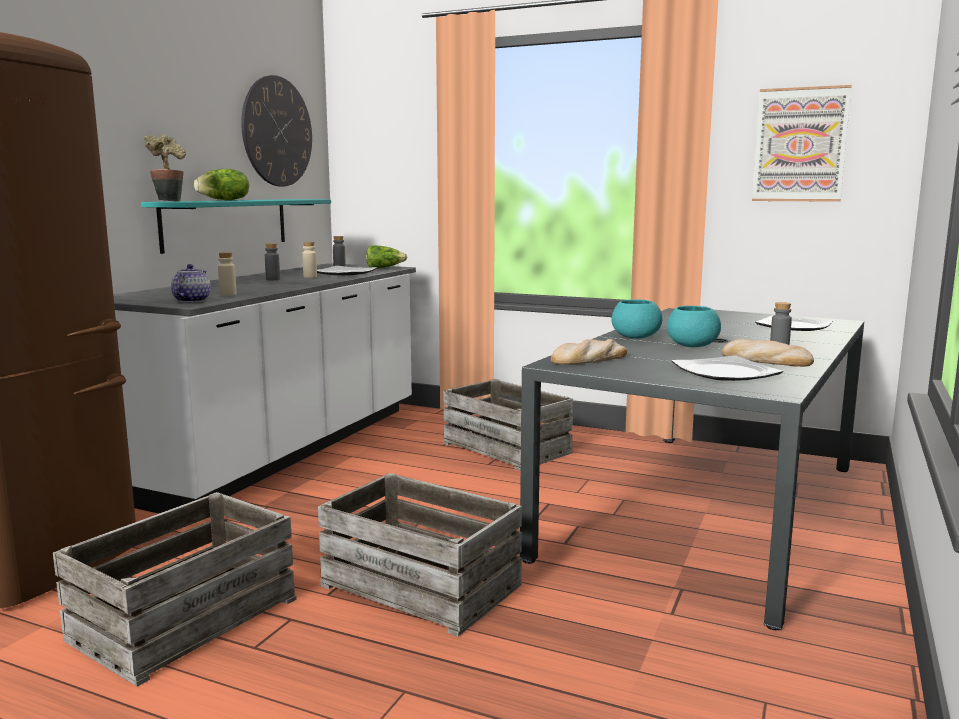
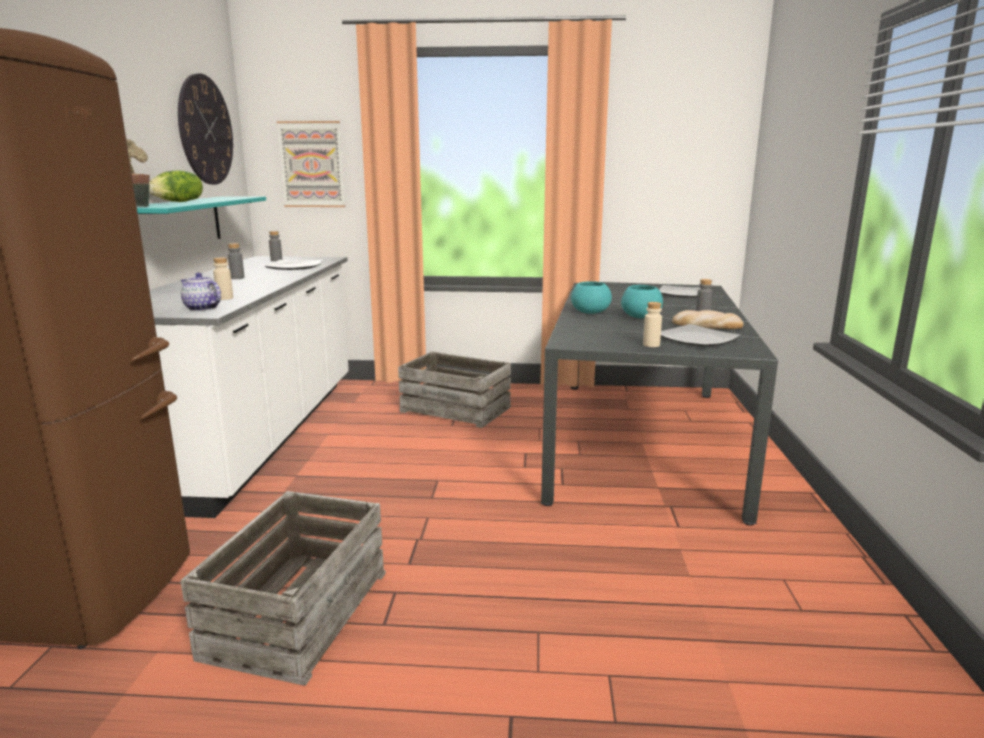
camera: 20 degrees left, 5 degrees up
teapot [171,264,211,302] -> teapot turned 45 degrees counterclockwise [181,273,221,311]
beige bottle [302,242,317,278] -> beige bottle moved to [643,302,662,347]
crate [318,473,522,637] -> none
lettuce [366,245,407,269] -> none
bread [551,339,627,365] -> none
picture [752,85,852,202] -> picture moved to [277,121,345,207]

